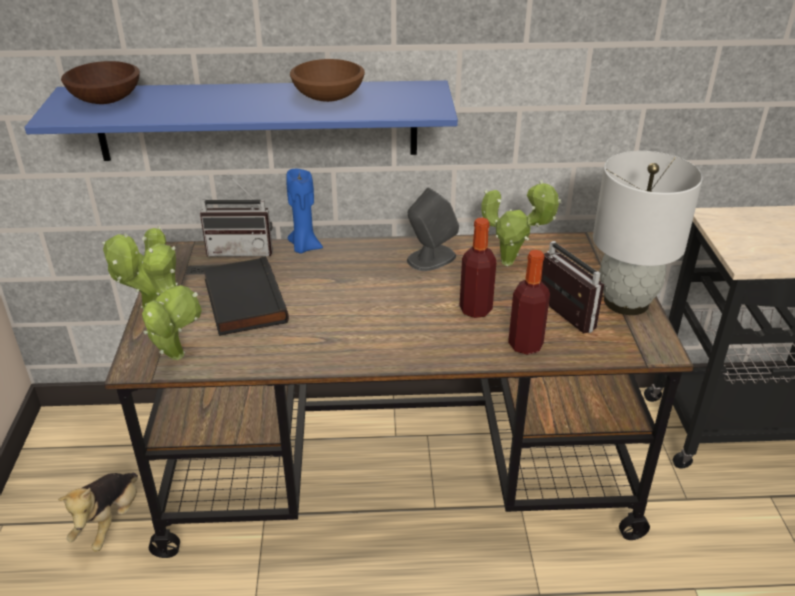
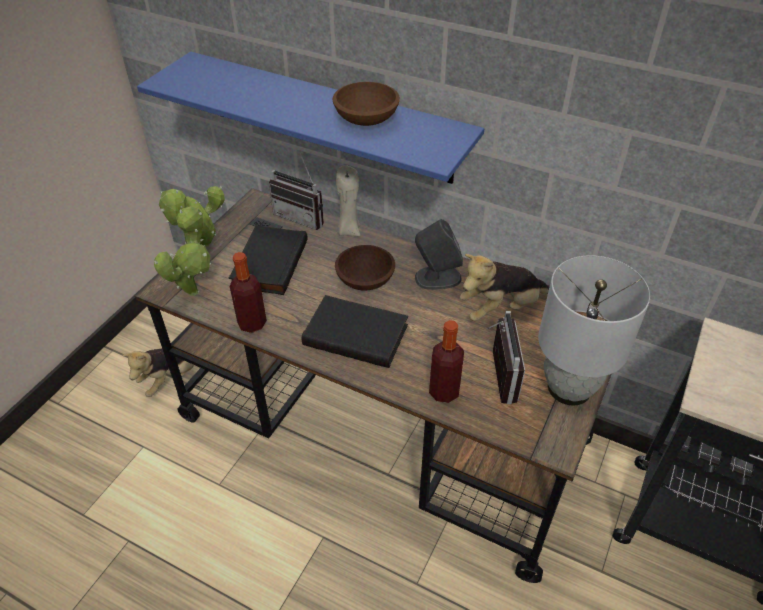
camera: 30 degrees right, 10 degrees up
brown bowl [61,61,140,104] -> brown bowl moved to [335,245,395,290]
blue candle [286,169,323,253] -> beige candle [336,166,360,237]
bottle [459,217,497,318] -> bottle moved to [230,252,267,333]
potted plant [481,180,561,266] -> plush toy [460,254,550,321]
none -> black book [302,295,408,368]

